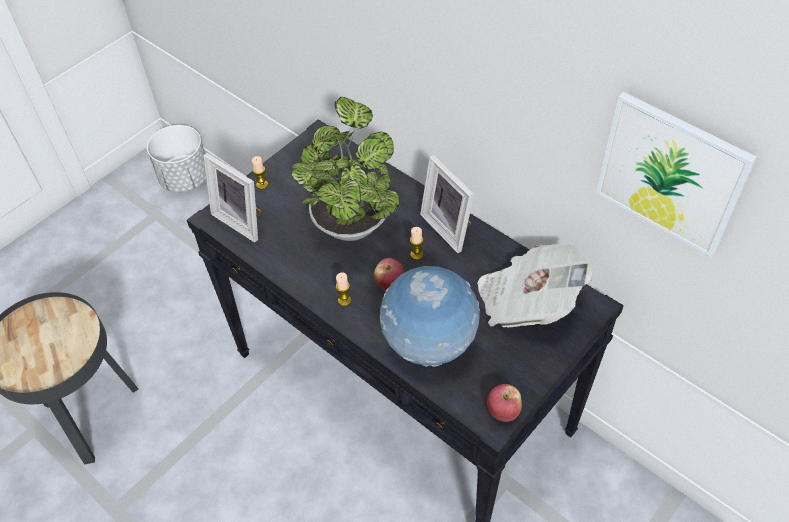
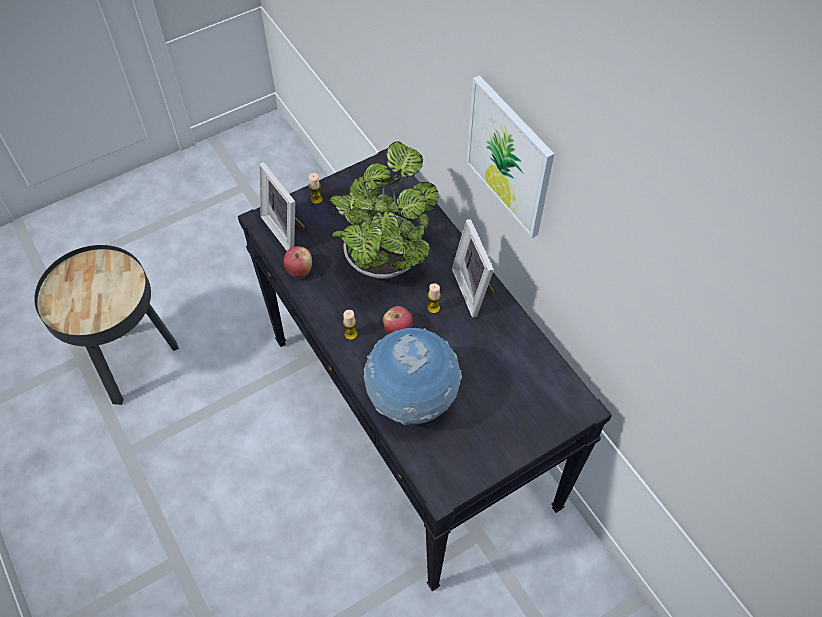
camera: 15 degrees right, 5 degrees up
white planter [147,125,206,192] -> none
newspaper [477,244,592,327] -> none
apple [487,384,522,422] -> apple moved to [284,246,312,278]
picture [596,92,757,257] -> picture moved to [466,75,554,238]

